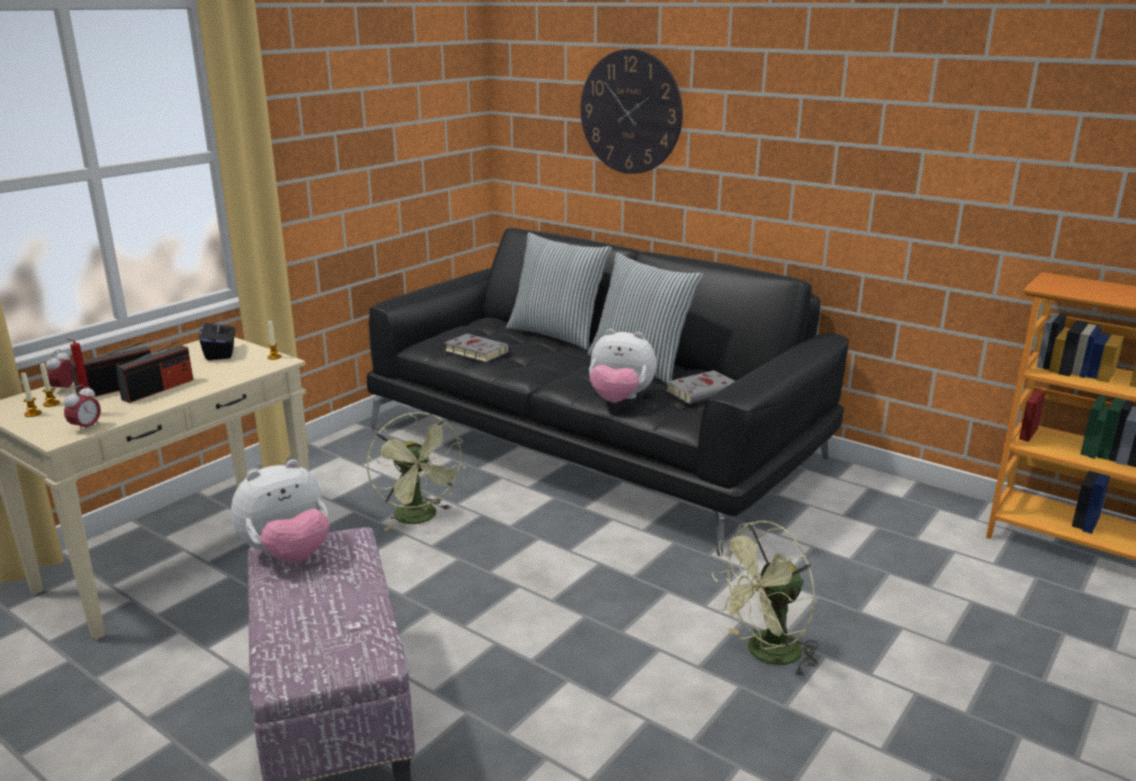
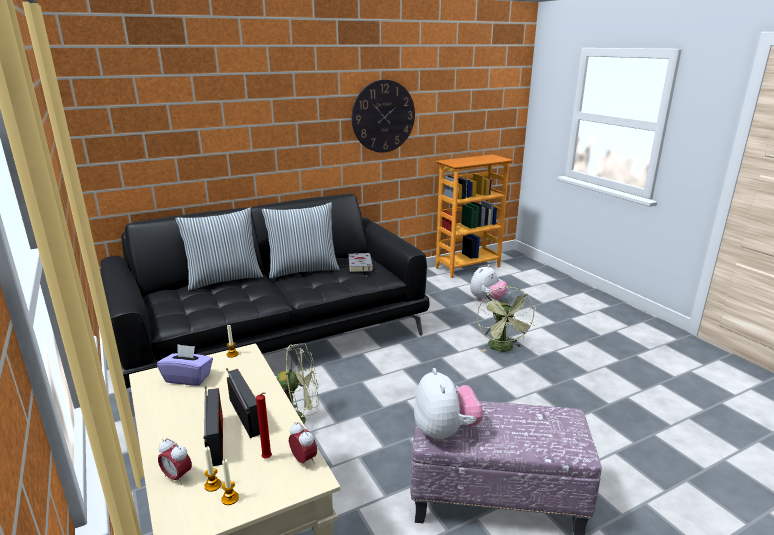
camera: 65 degrees left, 0 degrees up
black tissue box [199,314,235,360] -> purple tissue box [157,344,213,386]
grey book [444,334,509,362] -> none
wall clock [581,49,683,174] -> wall clock moved to [352,80,415,153]
plush toy [589,329,656,402] -> plush toy moved to [470,264,507,300]

